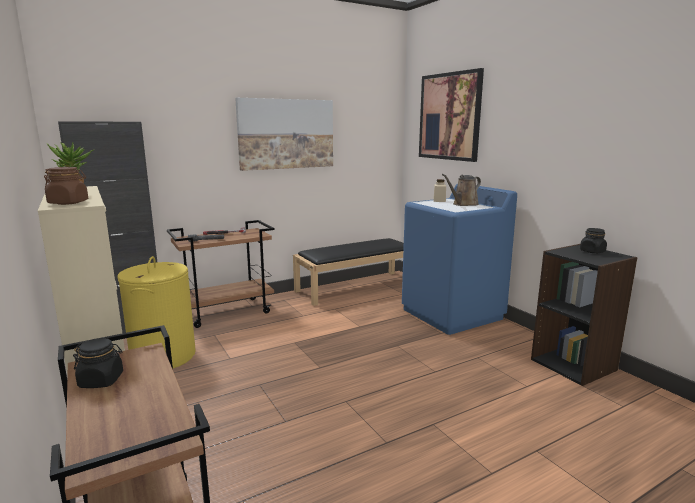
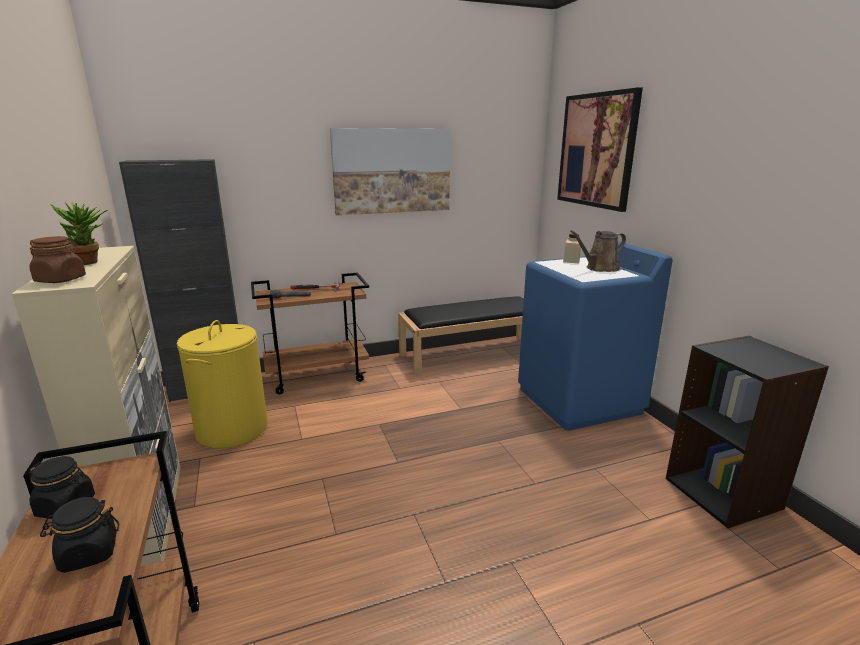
camera: 10 degrees right, 5 degrees up
black jar [580,228,607,253] -> black jar moved to [40,497,120,573]

